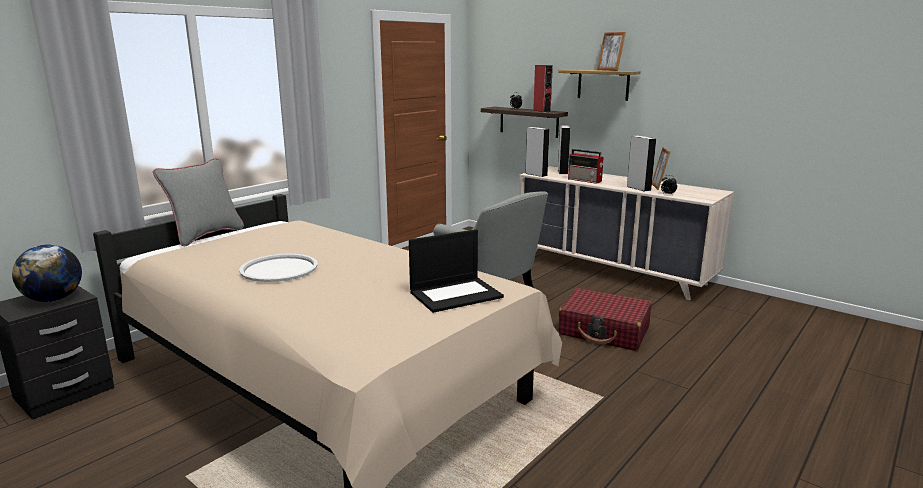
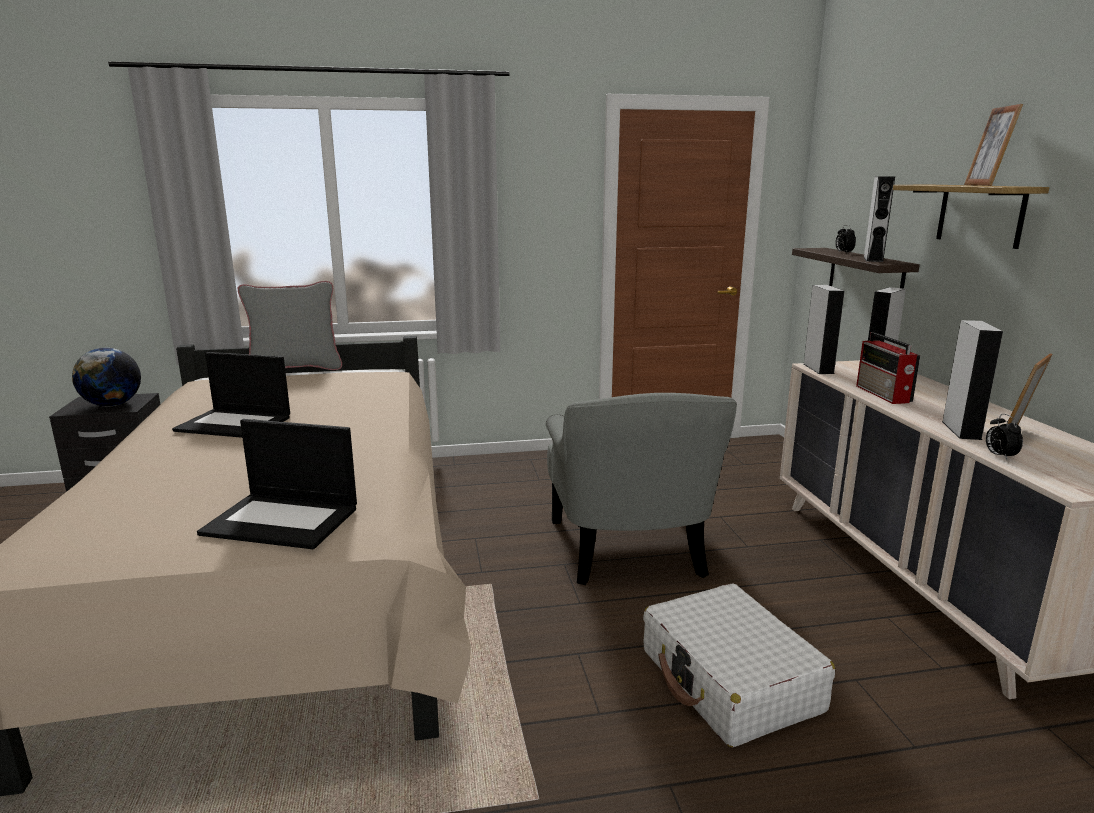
camera: 40 degrees right, 0 degrees up
white tray [239,254,318,282] -> laptop [172,352,290,438]
red speaker [533,65,553,112] -> grey speaker [863,176,895,262]
red suitcase [558,288,652,351] -> white suitcase [643,583,835,748]

